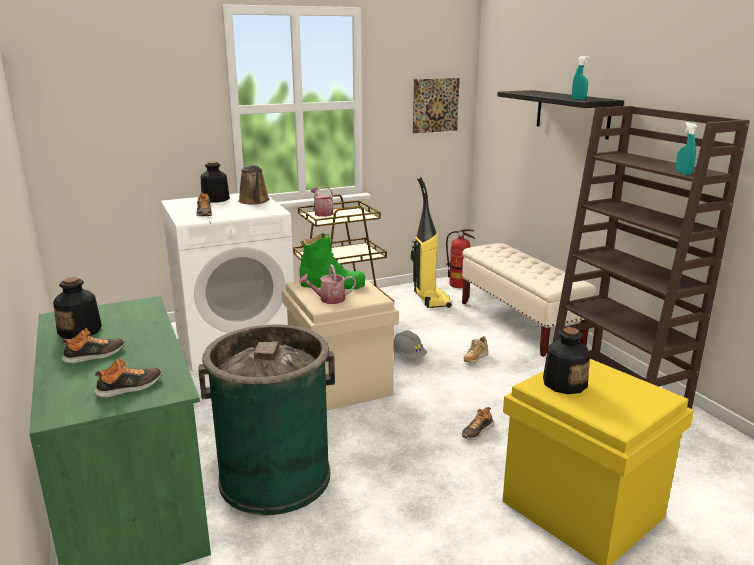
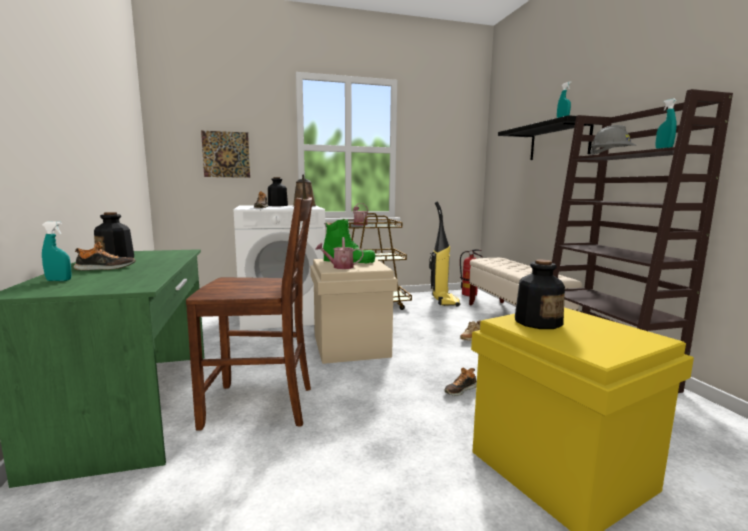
camera: 10 degrees right, 10 degrees down
shoe [94,358,162,398] -> none
green trash can [198,325,335,515] -> brown chair [186,196,313,431]
grey hard hat [394,331,427,359] -> grey hard hat moved to [590,125,637,155]
picture [413,78,460,133] -> picture moved to [201,131,250,178]
none -> turquoise spray bottle [42,221,72,281]

